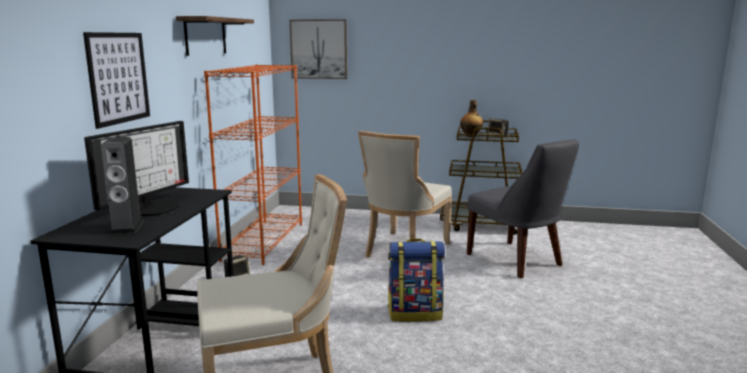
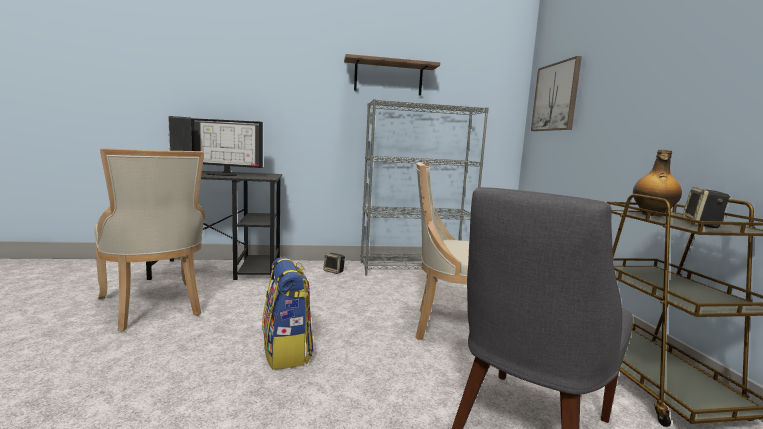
camera: 70 degrees right, 5 degrees down
picture [83,32,150,129] -> none
orange bookcase [204,64,302,265] -> grey bookcase [361,99,489,275]

